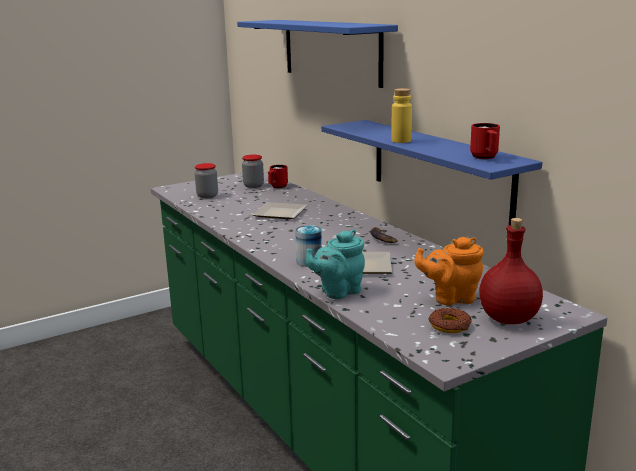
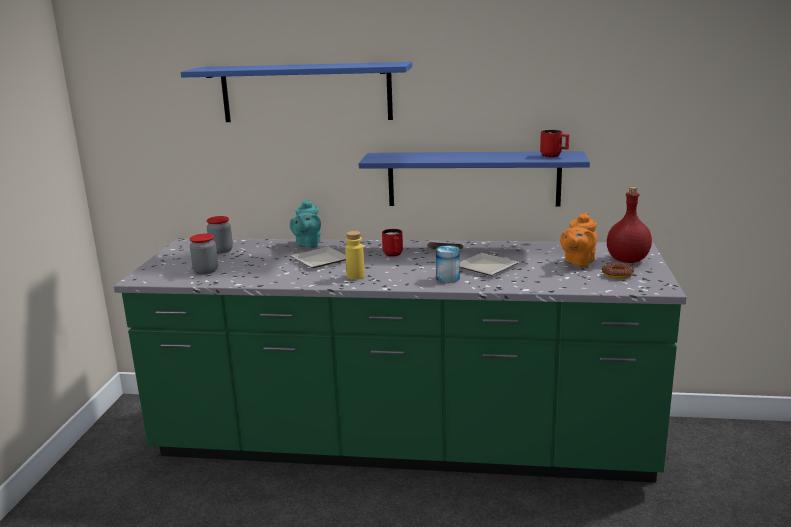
camera: 50 degrees left, 0 degrees up
red mug [268,165,288,188] -> red mug moved to [382,229,403,257]
turquoise teapot [306,230,365,299] -> turquoise teapot moved to [290,199,321,248]
yellow bottle [391,88,412,143] -> yellow bottle moved to [345,231,365,280]

